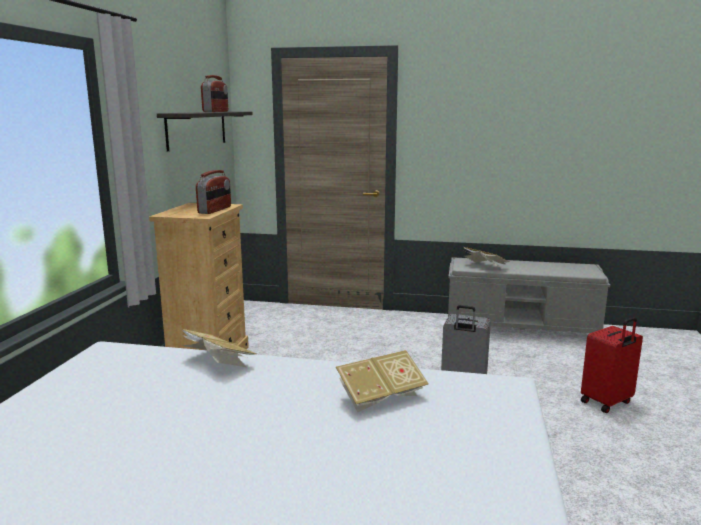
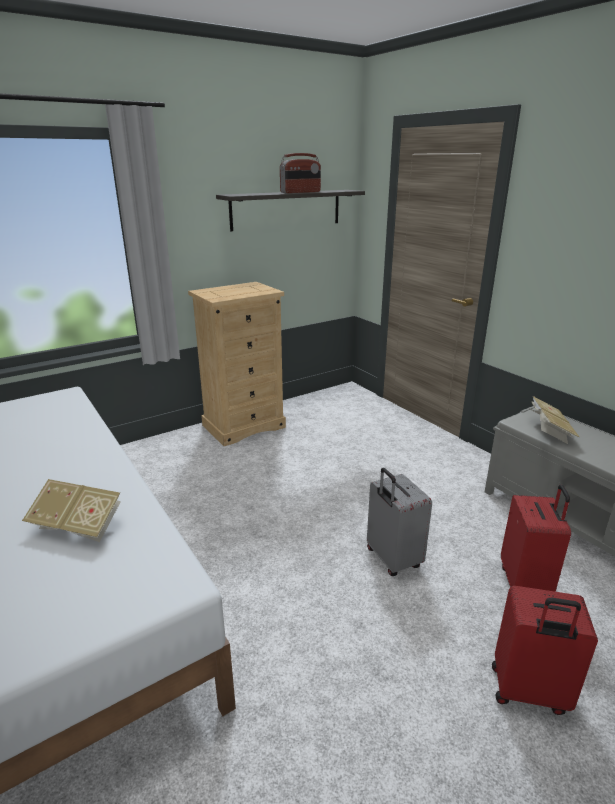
camera: 45 degrees right, 10 degrees up
book [181,329,256,367] -> none
radio [196,170,231,214] -> none
none -> red suitcase [501,484,571,592]

